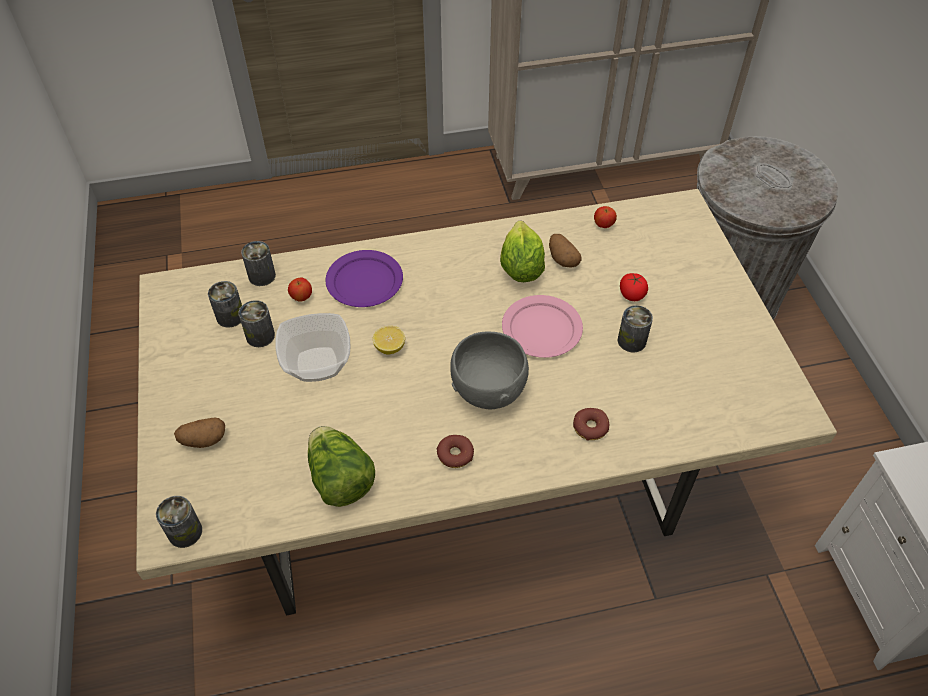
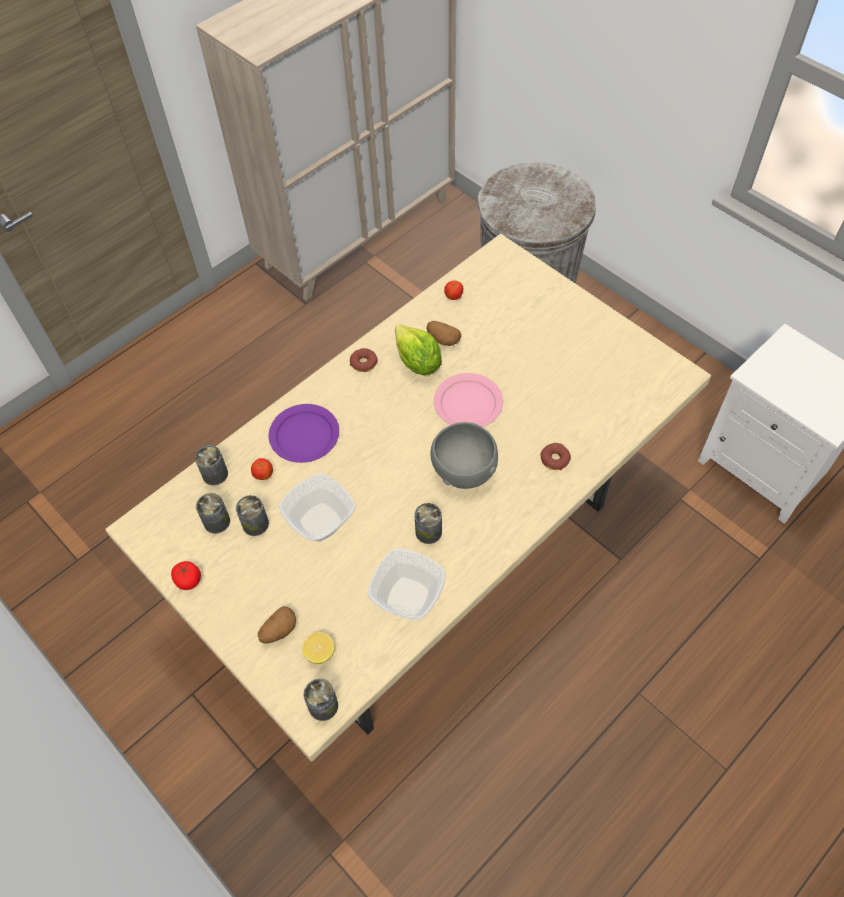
camera: 30 degrees left, 5 degrees up
lettuce [308,426,375,507] -> bowl [368,548,446,620]
lemon [373,326,405,355] -> lemon moved to [302,632,335,664]
donut [437,435,474,468] -> donut moved to [350,348,378,372]
can [618,305,653,353] -> can moved to [414,503,442,544]
tomato [620,273,648,301] -> tomato moved to [171,561,201,590]

